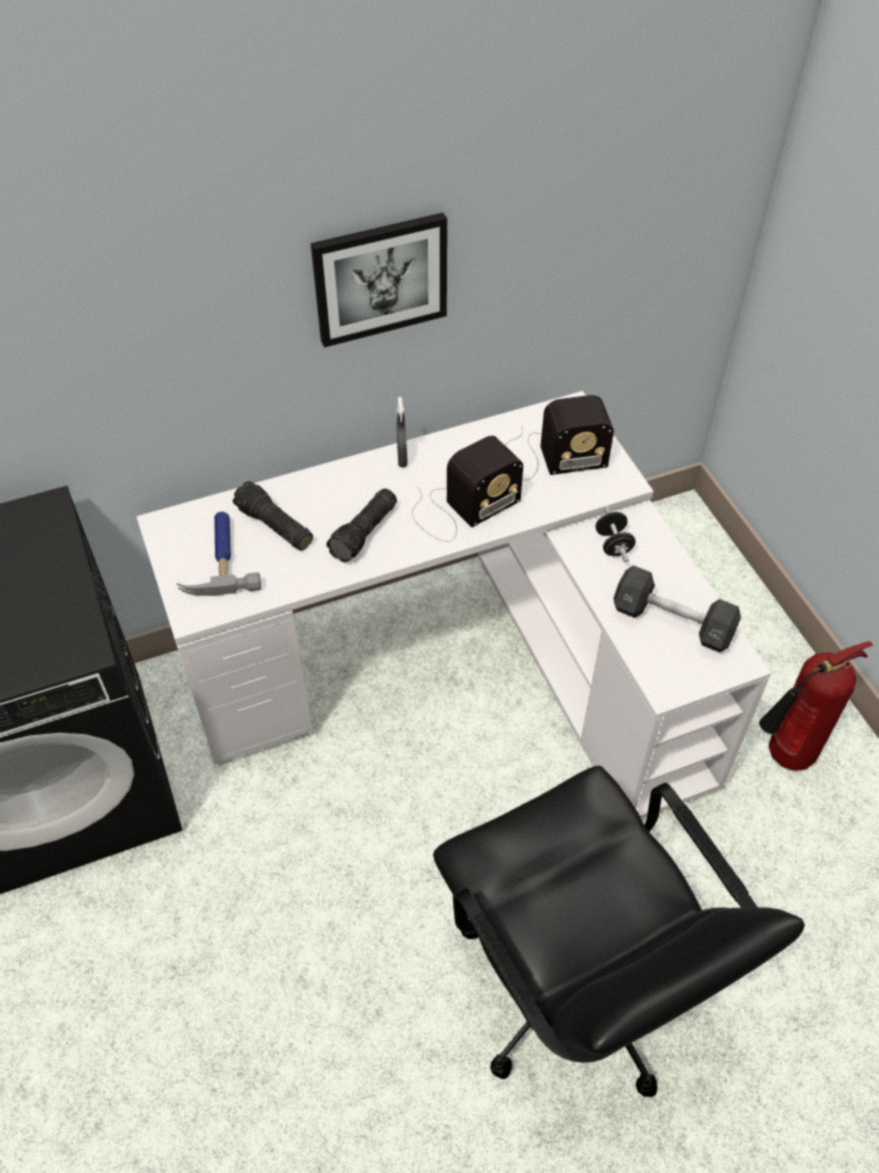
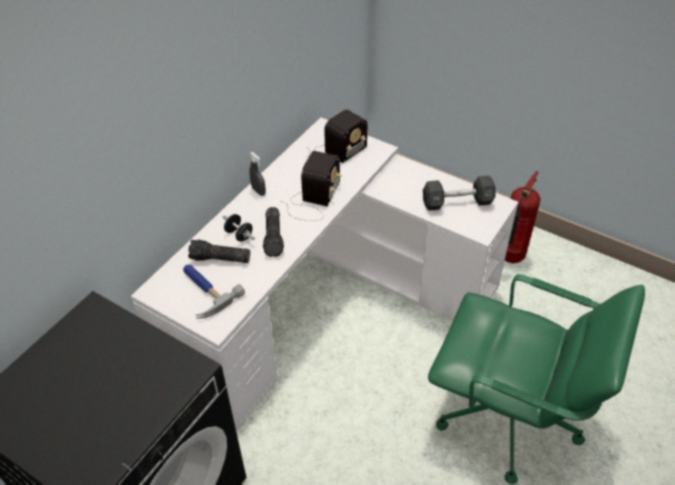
camera: 35 degrees left, 5 degrees down
picture [311,213,447,347] -> none
black office chair [433,766,805,1097] -> green office chair [428,274,645,484]
black dumbbell [596,506,636,563] -> black dumbbell moved to [223,214,255,242]

